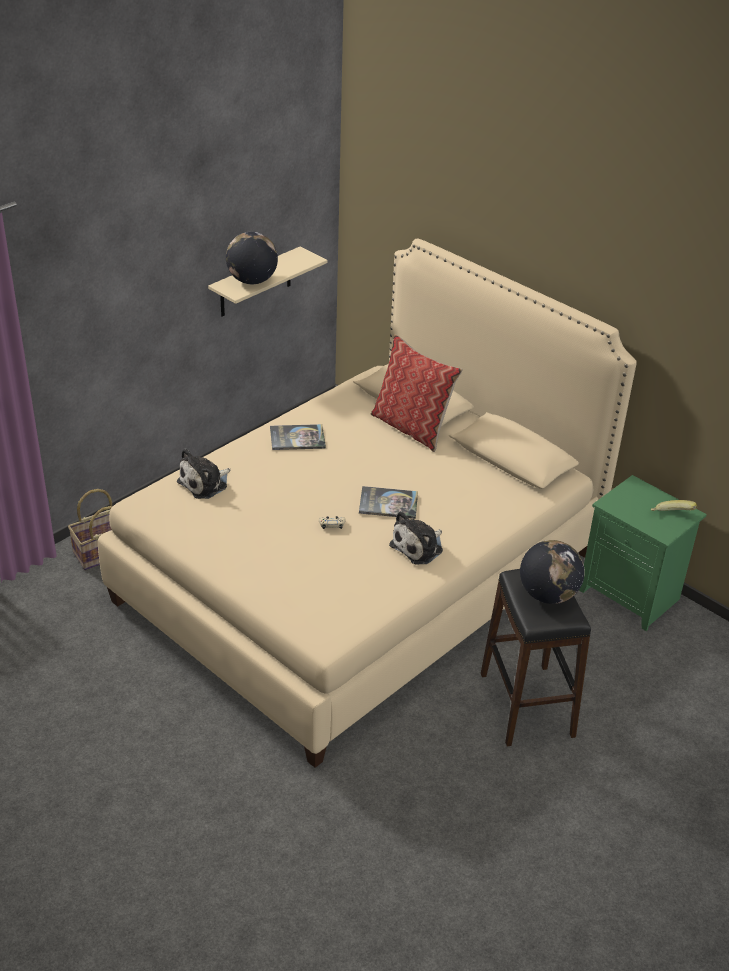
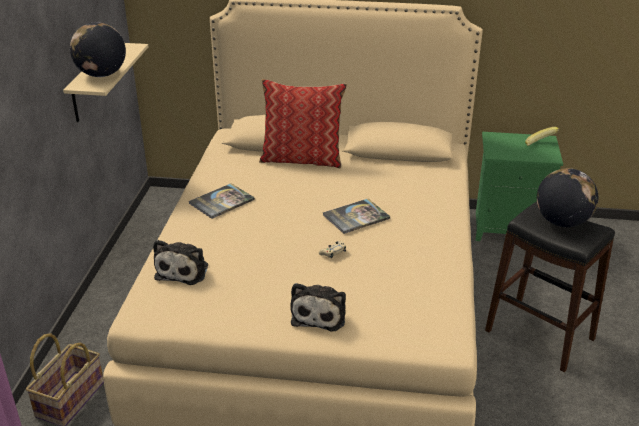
camera: 35 degrees left, 5 degrees down
plush toy [389,511,443,565] -> plush toy moved to [290,283,346,332]

